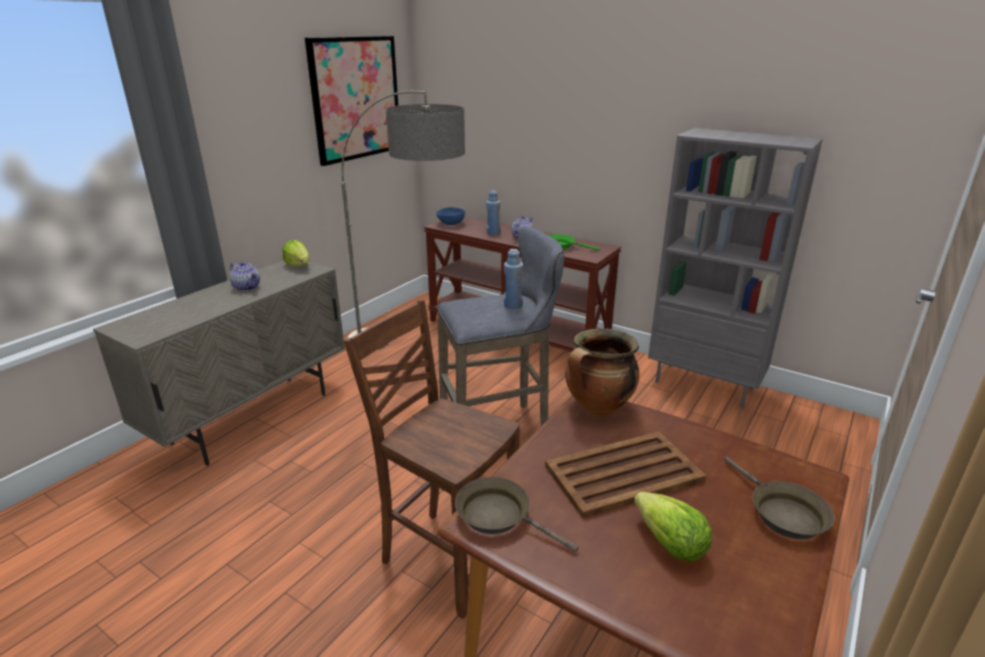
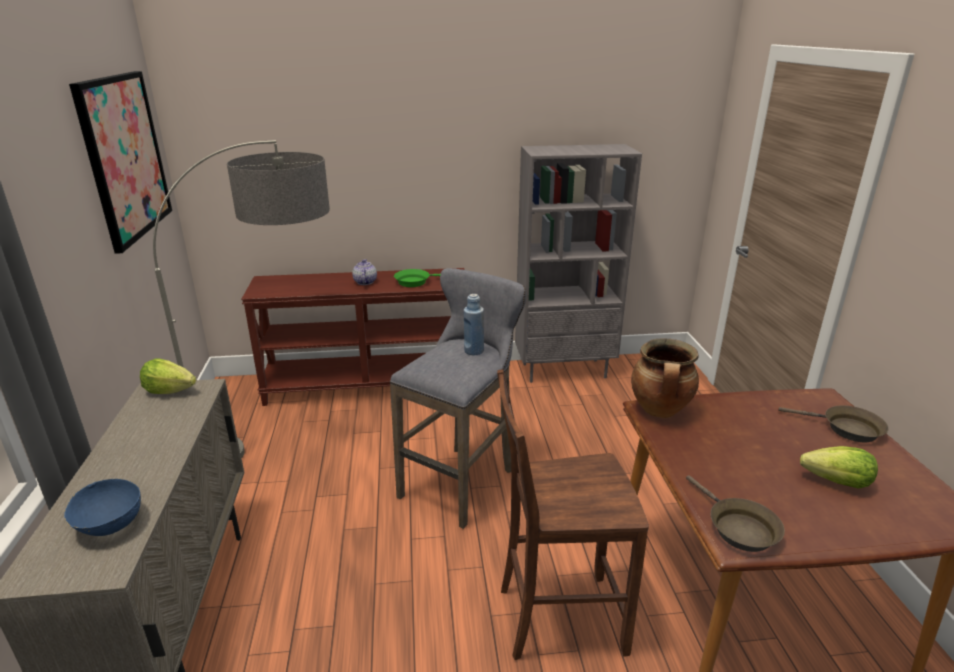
camera: 40 degrees left, 0 degrees up
teapot [230,262,260,291] -> none
blue bowl [436,207,465,225] -> blue bowl moved to [64,479,141,536]
brown frying pan [455,477,579,552] -> brown frying pan turned 105 degrees counterclockwise [686,475,785,552]
blue bottle [486,190,500,235] -> none
brown tray [545,431,706,518] -> none

